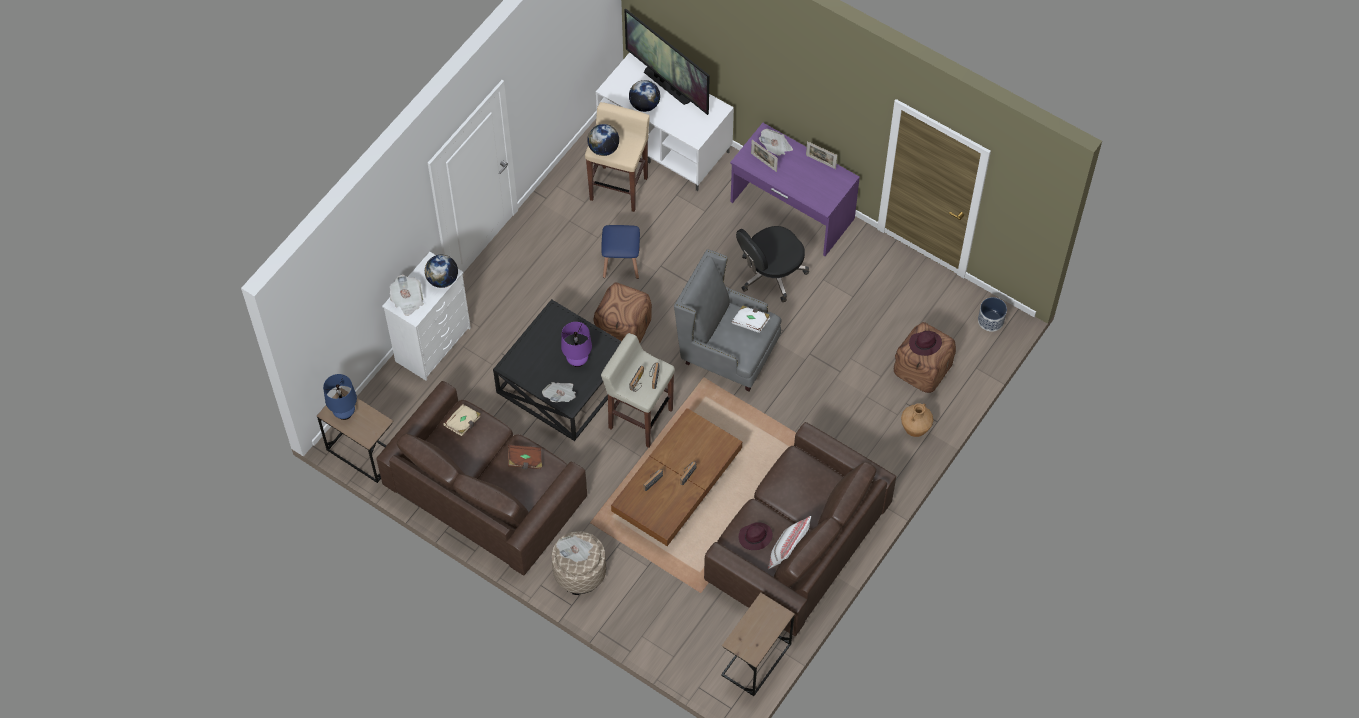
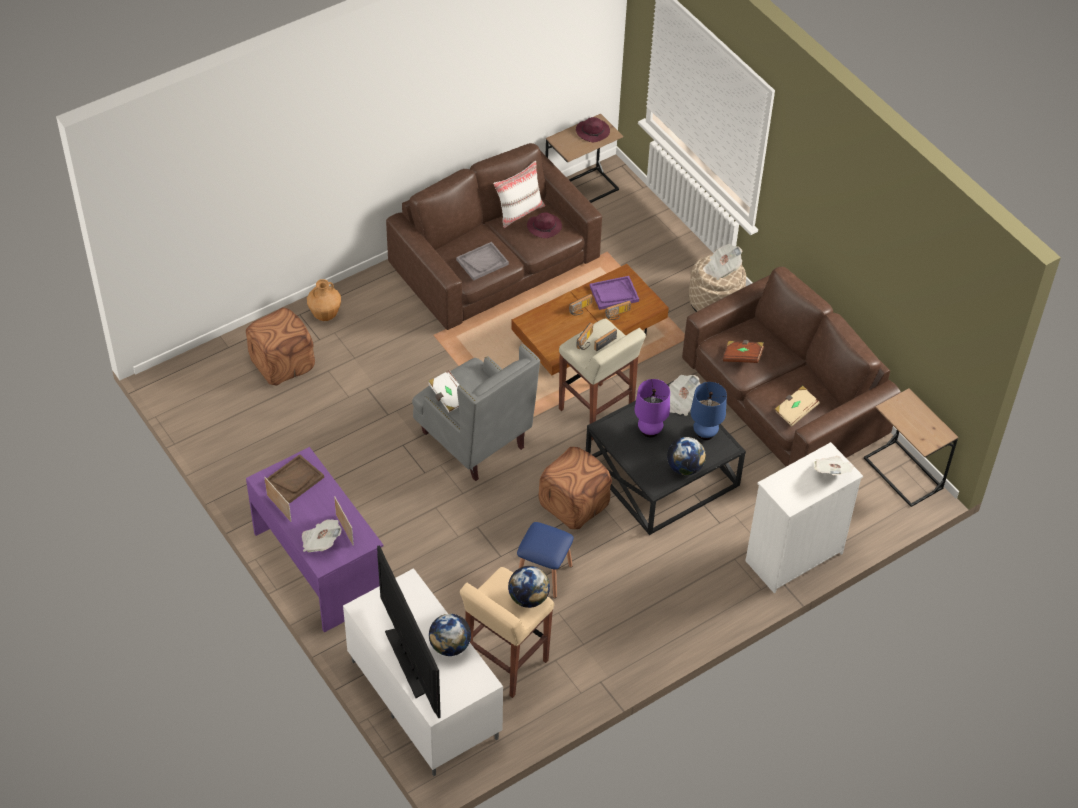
camera: 160 degrees left, 10 degrees down
blue table lamp [323,374,357,420] -> blue table lamp moved to [690,382,727,440]
globe [425,255,458,288] -> globe moved to [667,437,706,475]
black office chair [736,226,809,302] -> none
purple hat [909,331,942,356] -> purple hat moved to [576,117,610,142]
planter [978,297,1007,332] -> none
none -> brown tray [264,454,324,504]
none -> grey tray [456,242,509,281]
none -> purple tray [590,276,639,310]

